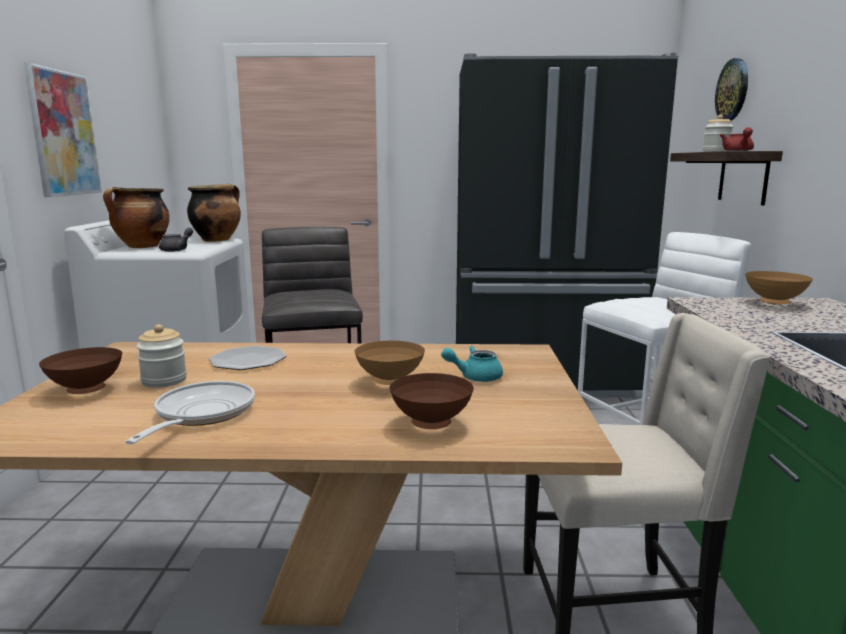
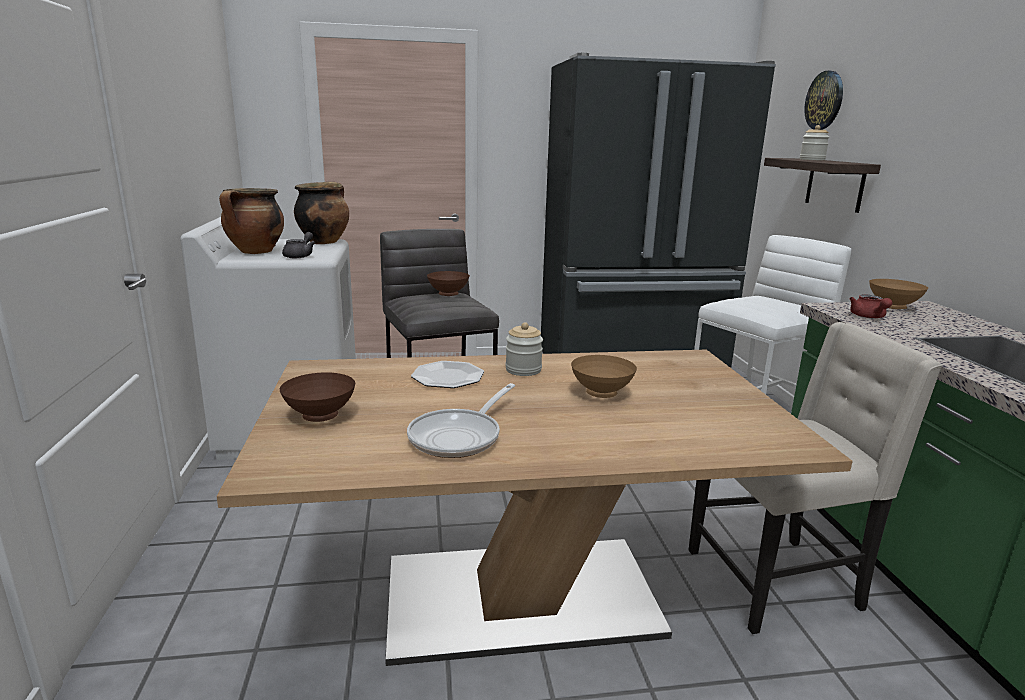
camera: 10 degrees left, 5 degrees up
picture [24,63,102,197] -> none
frying pan [125,381,255,444] -> frying pan turned 150 degrees counterclockwise [407,383,515,458]
jar [136,324,187,388] -> jar moved to [505,322,543,376]
brown bowl [389,373,474,429] -> brown bowl moved to [427,271,470,296]
turquoise teapot [441,346,503,382] -> none
red teapot [720,127,754,151] -> red teapot moved to [849,294,893,318]

